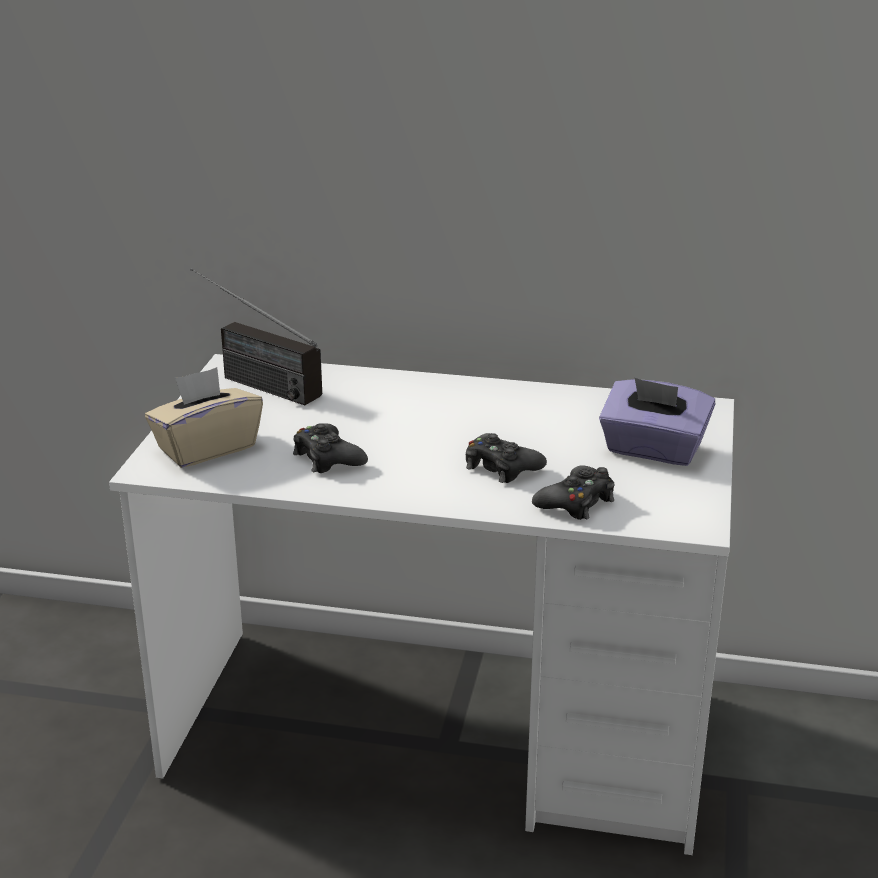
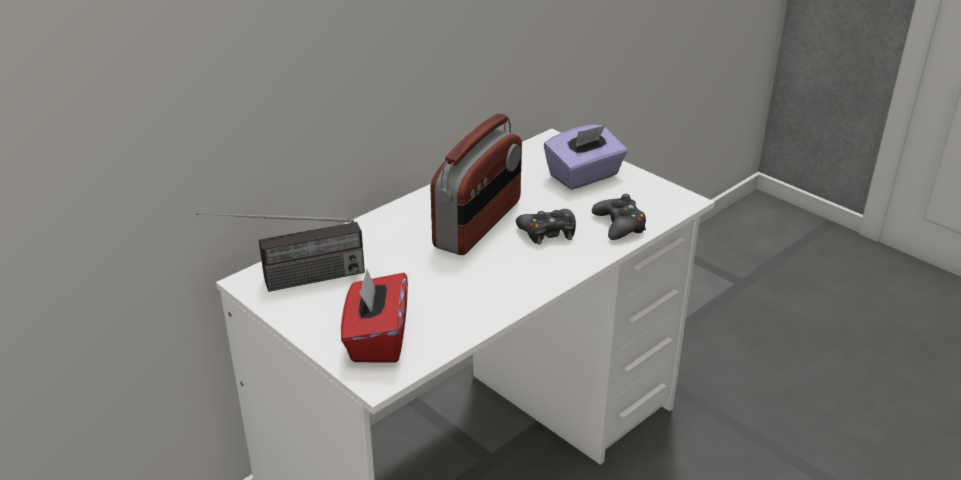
camera: 55 degrees left, 5 degrees up
beige tissue box [145,367,263,468] -> red tissue box [341,269,408,363]
black game controller [293,423,368,473] -> none
none -> radio [430,113,522,255]

